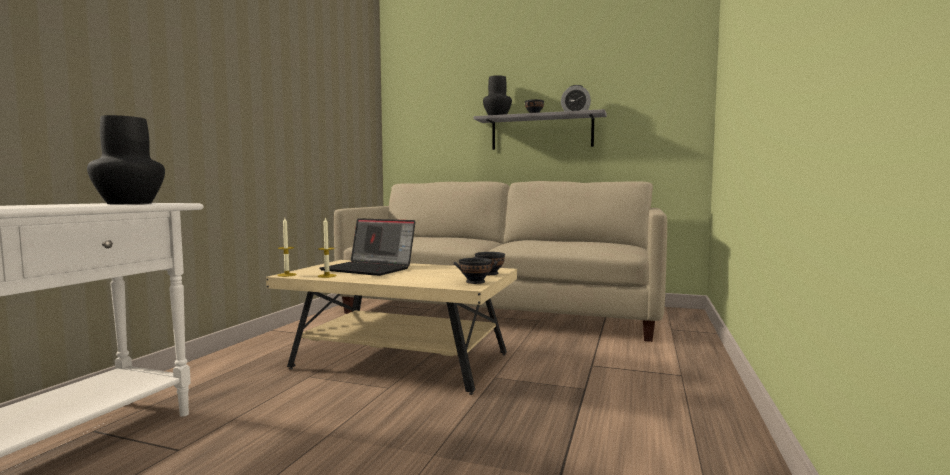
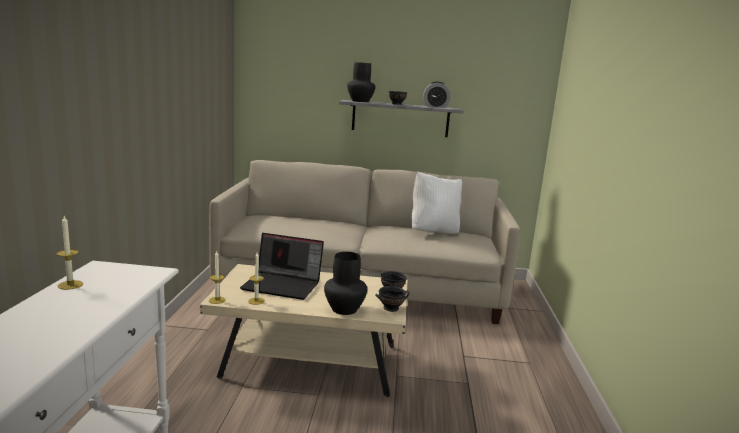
camera: 15 degrees left, 10 degrees up
black vase [87,115,165,204] -> black vase moved to [324,252,367,315]
none -> candle [56,216,83,290]
none -> white pillow [411,171,462,234]

